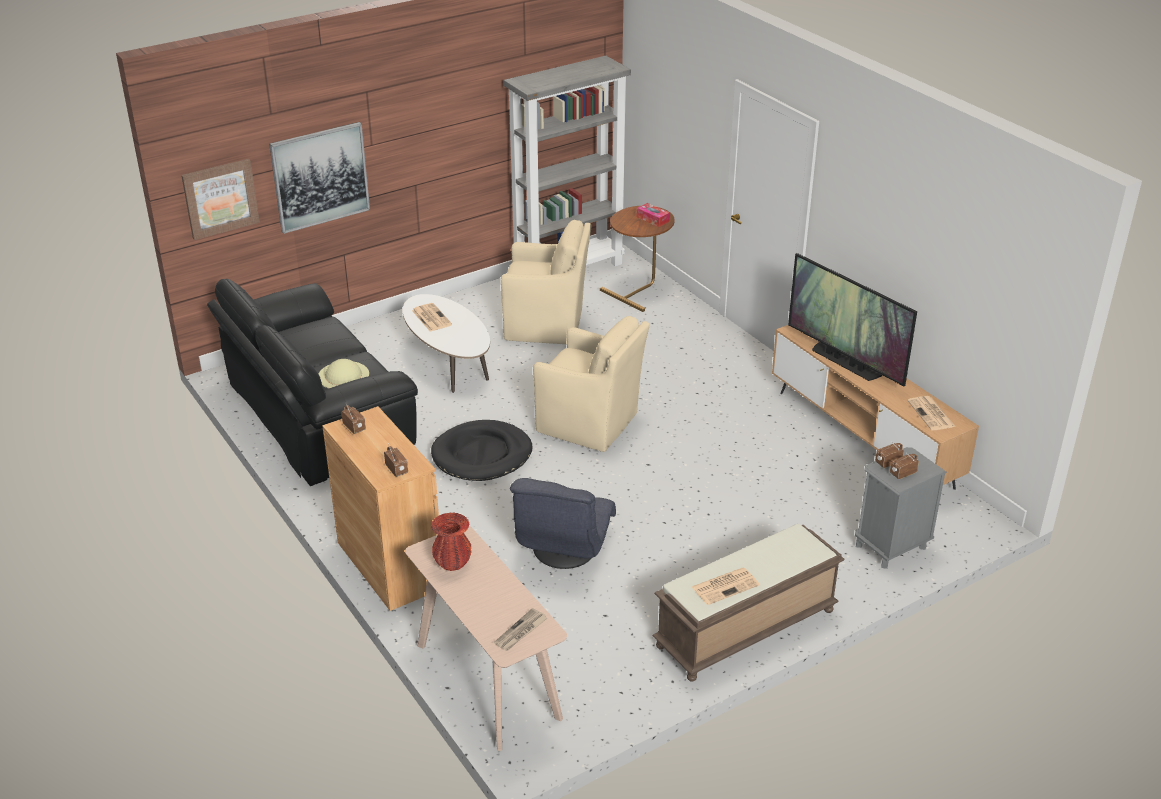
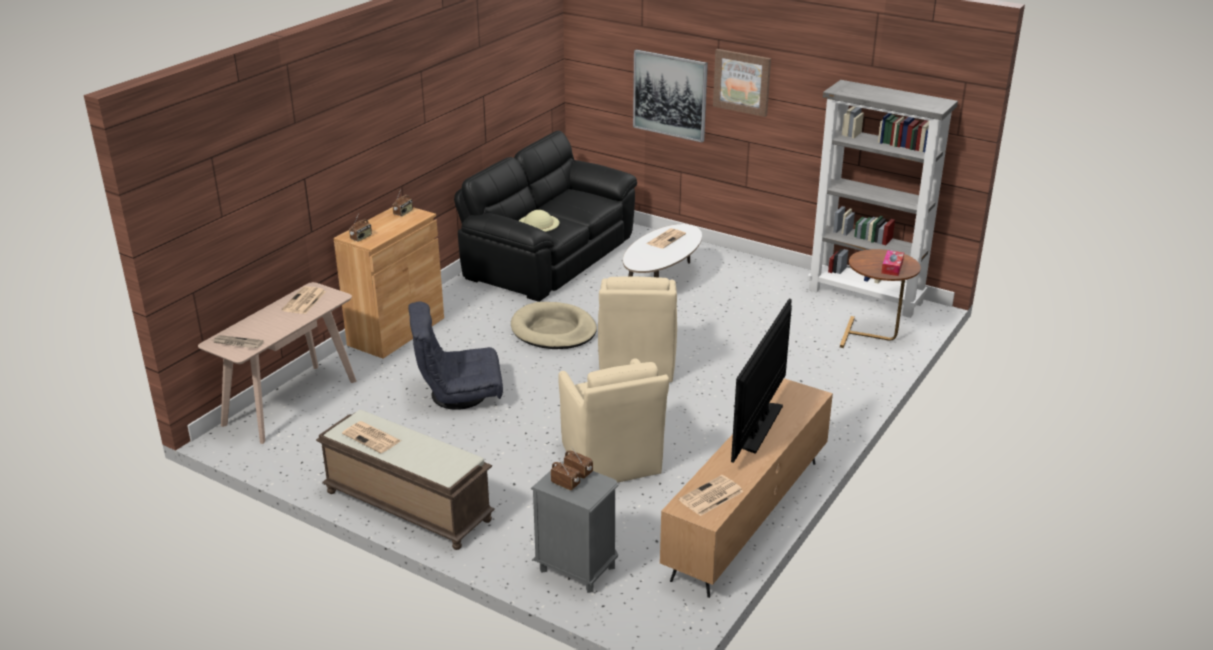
camera: 65 degrees right, 5 degrees down
picture [181,159,260,240] -> picture moved to [713,49,771,117]
black dog bed [431,420,533,481] -> beige dog bed [511,302,597,349]
red vase [431,512,471,571] -> newspaper [282,286,326,314]
beige armchair [501,220,591,344] -> beige armchair moved to [558,359,669,483]

